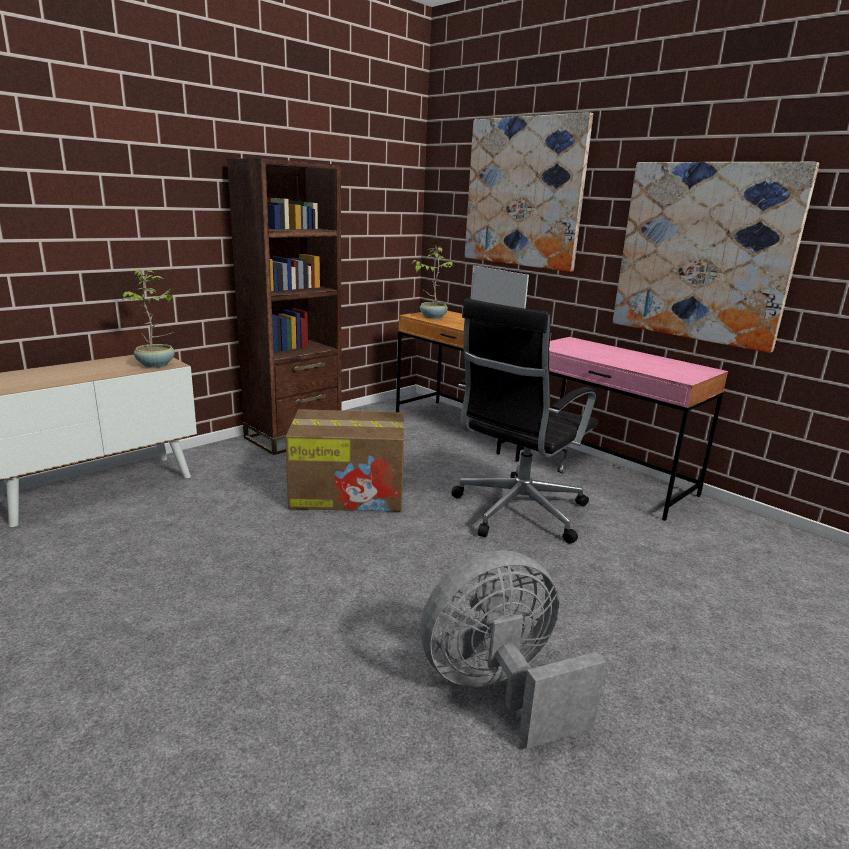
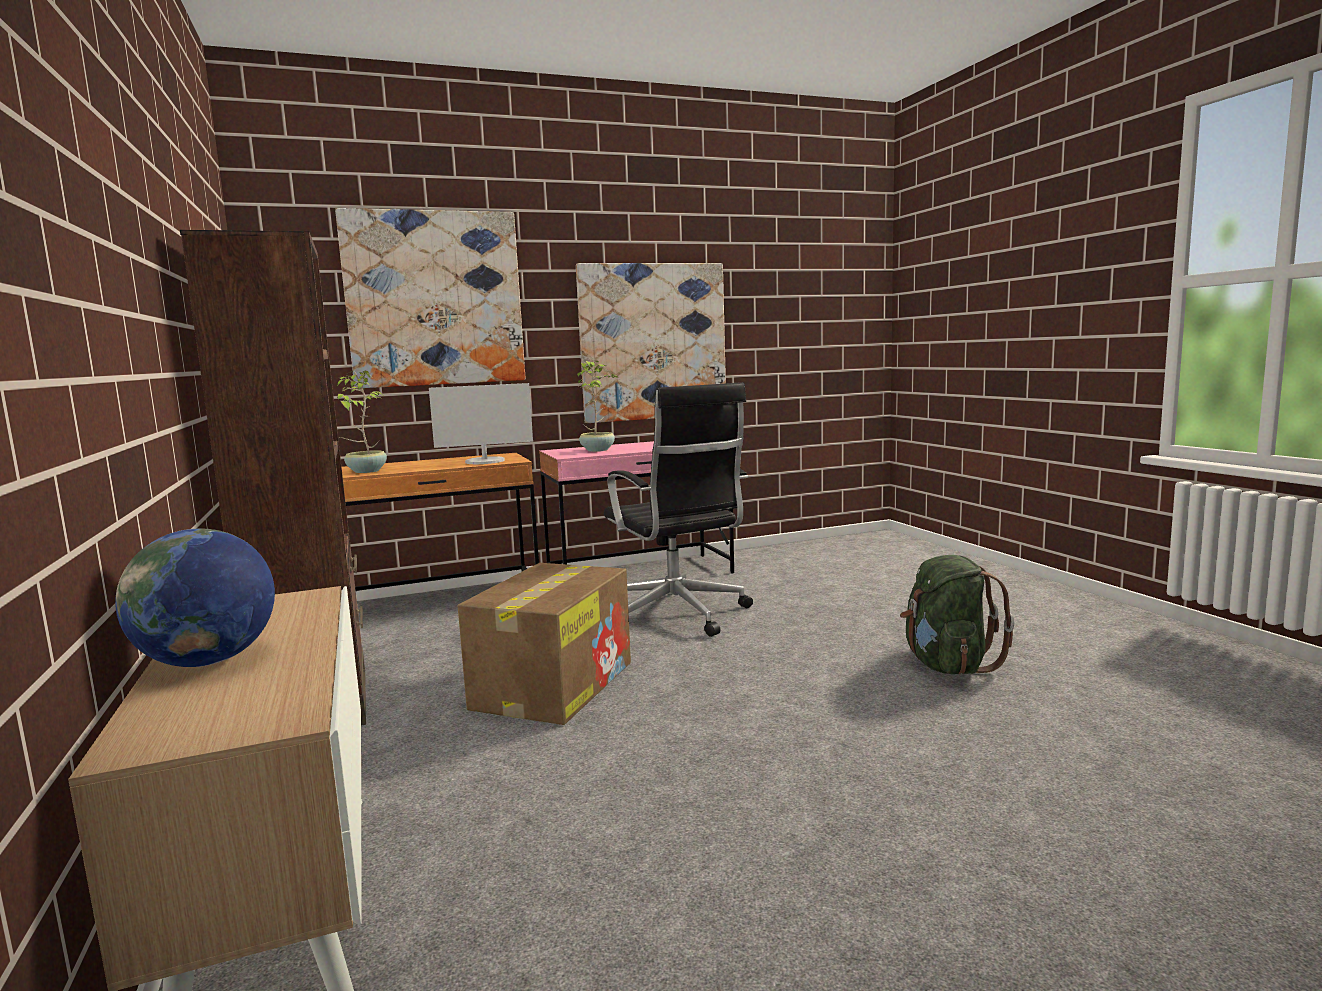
camera: 65 degrees left, 10 degrees down
potted plant [122,269,177,368] -> potted plant moved to [577,361,619,452]
grey fan [420,550,606,749] -> green backpack [900,555,1014,674]
none -> globe [115,528,275,667]

